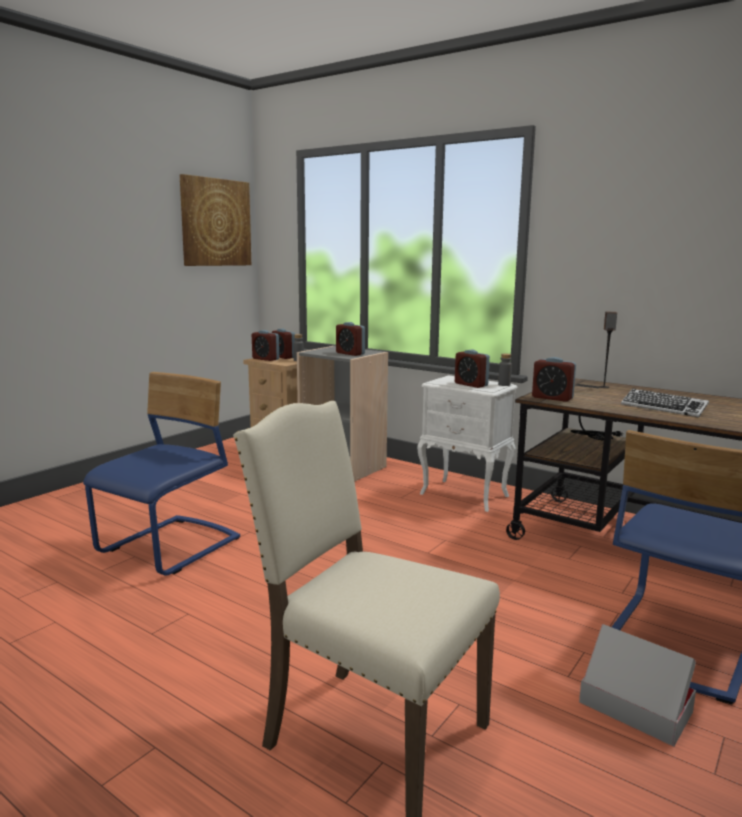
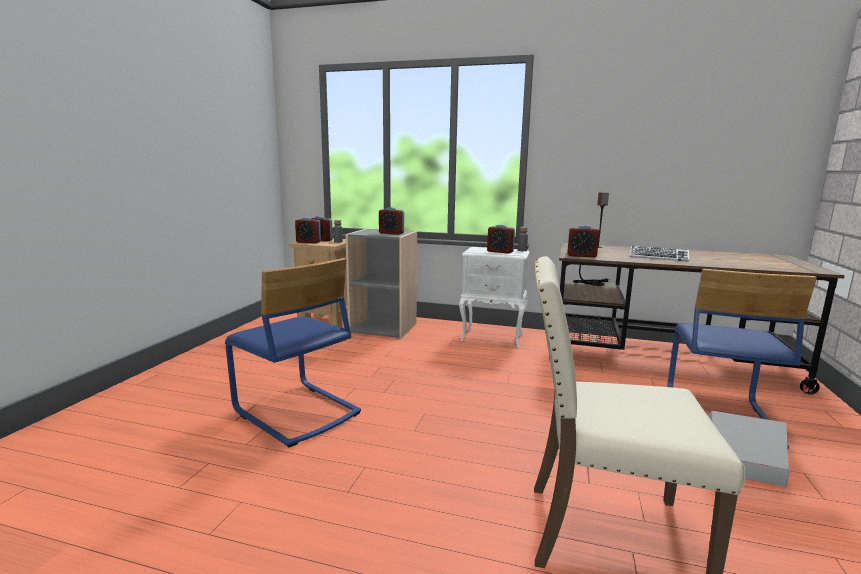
camera: 20 degrees left, 0 degrees up
blue chair [83,372,240,576] -> blue chair turned 120 degrees clockwise [225,258,361,448]
picture [180,174,251,266] -> none

